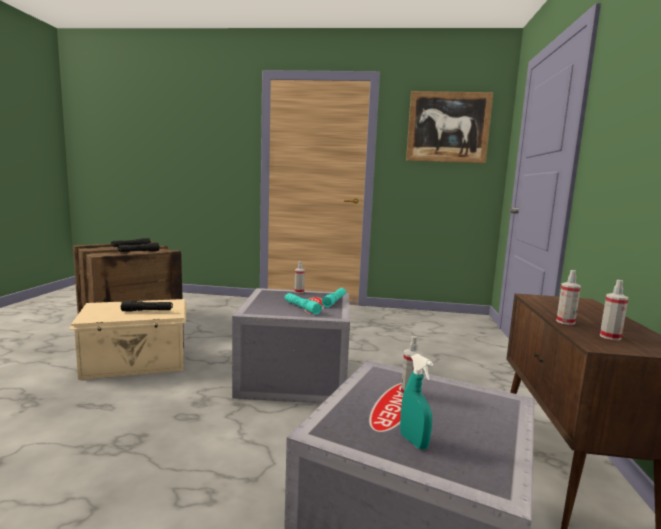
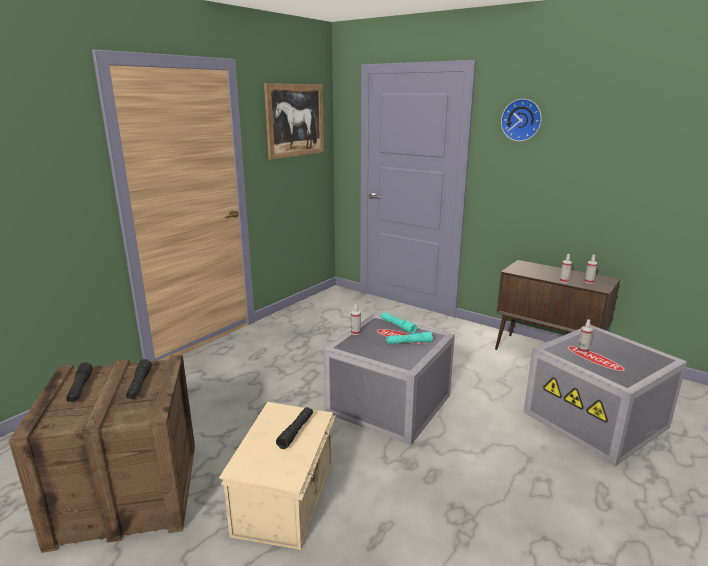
camera: 60 degrees left, 10 degrees up
turquoise spray bottle [400,354,433,450] -> none
none -> wall clock [501,99,542,141]

